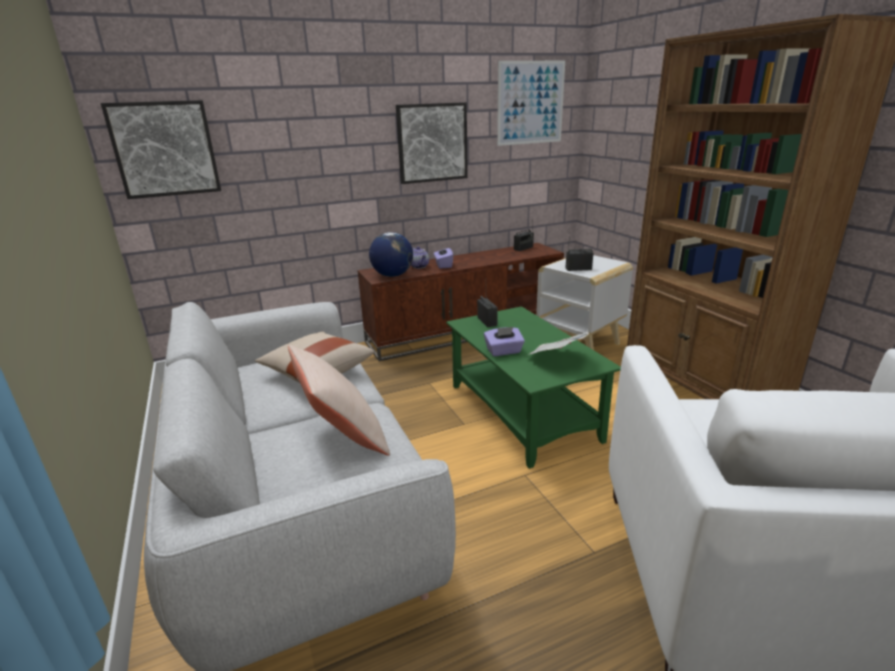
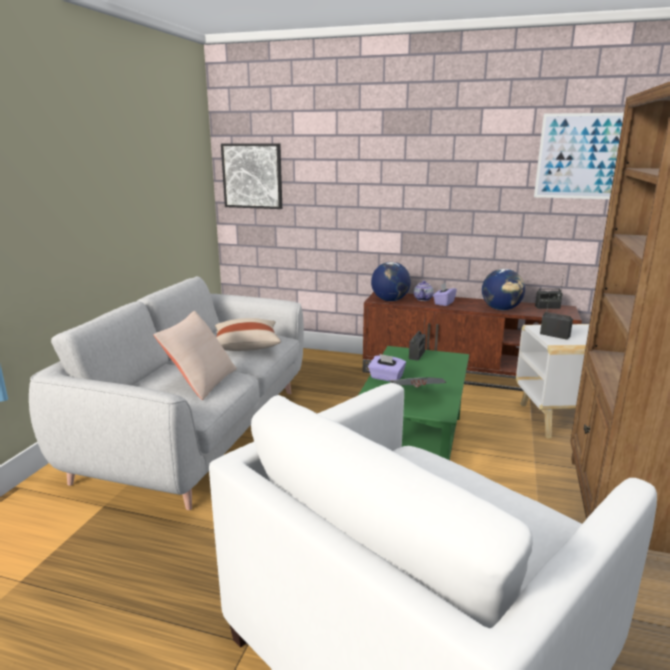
camera: 40 degrees right, 5 degrees down
picture [396,102,468,184] -> none
none -> globe [482,269,525,310]

